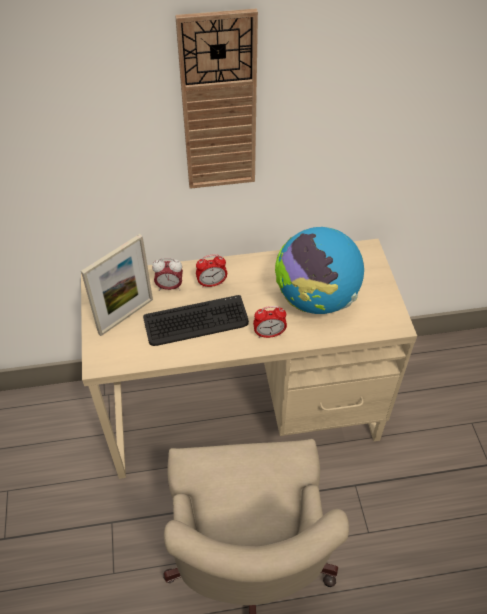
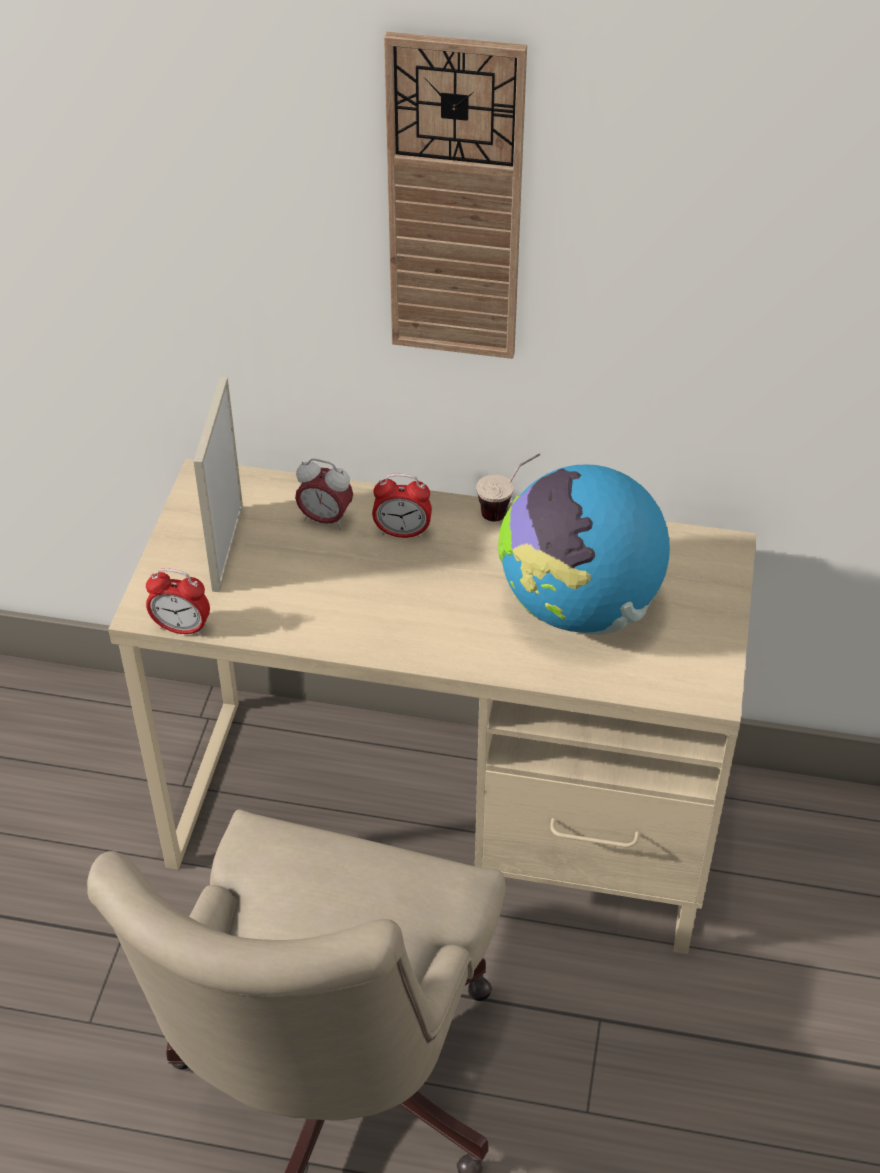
camera: 20 degrees right, 5 degrees down
picture frame [81,234,153,336] -> picture frame turned 120 degrees clockwise [193,377,243,592]
keyboard [143,295,249,346] -> none
alarm clock [253,306,287,338] -> alarm clock moved to [146,568,210,636]
none -> cup [476,453,540,522]

